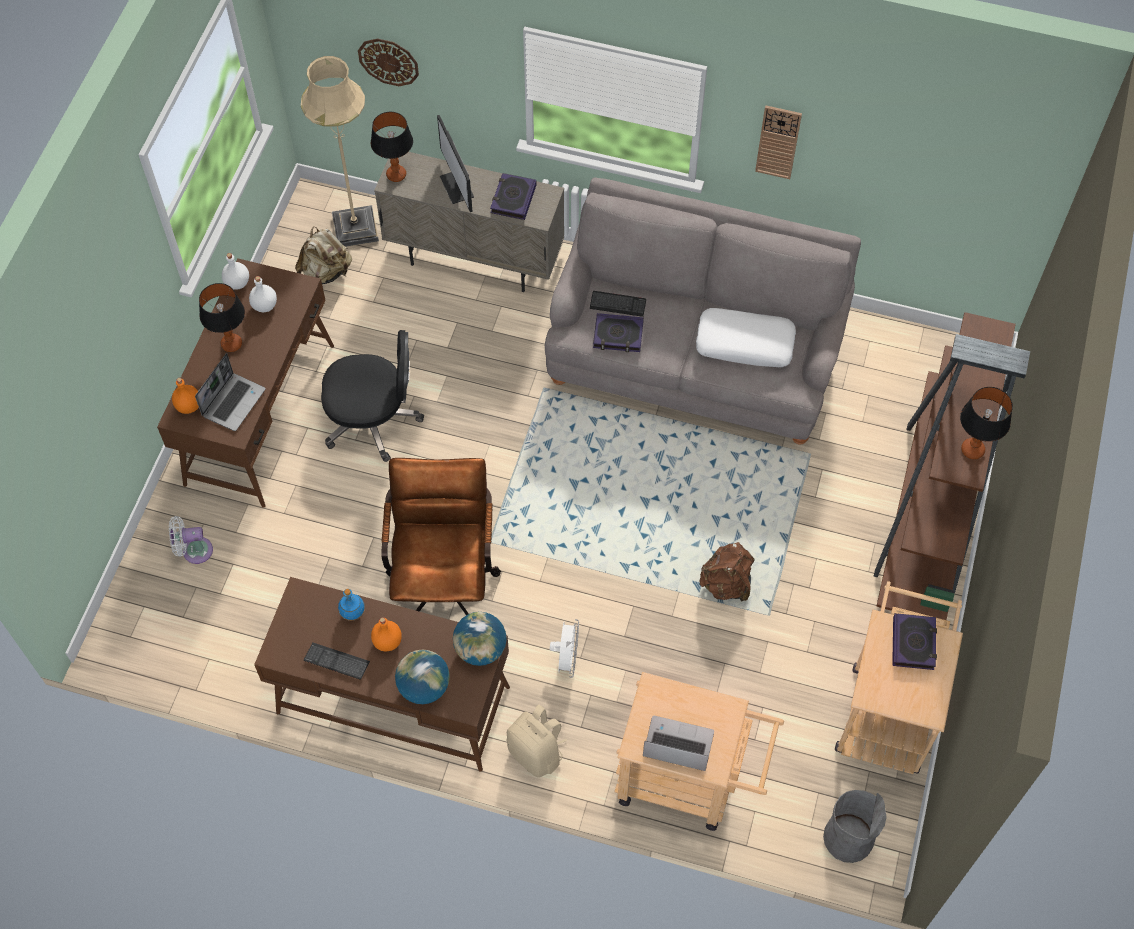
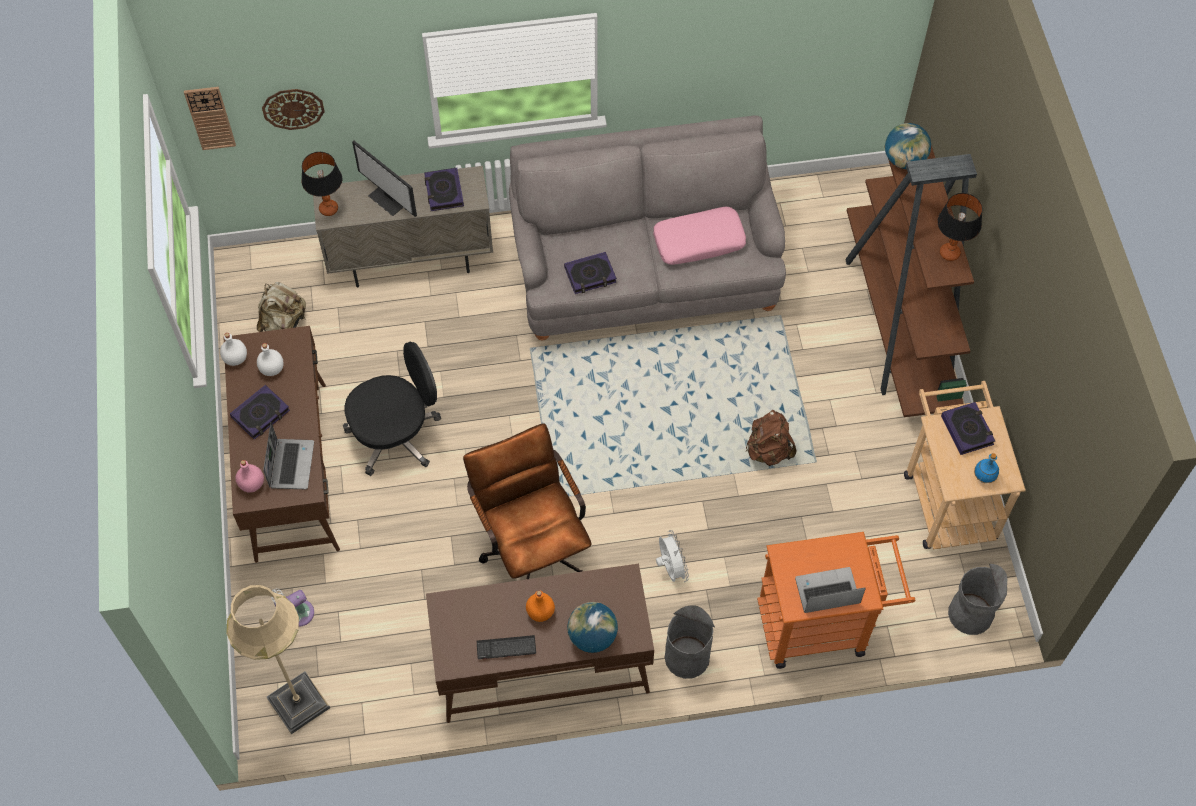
camera: 25 degrees left, 0 degrees up
orange bottle [172,378,199,414] -> pink bottle [235,460,264,493]
table lamp [199,283,245,352] -> book [230,385,290,440]
beige floor lamp [301,56,379,247] -> beige floor lamp moved to [226,585,330,734]
blue bottle [338,589,365,621] -> blue bottle moved to [974,453,999,483]
globe [453,612,507,666] -> globe moved to [885,123,931,169]
beige backpack [506,705,567,777] -> grey trash can [665,605,715,679]
keyboard [590,291,646,317] -> none
beige cart [615,672,784,831] -> orange cart [757,532,915,669]
white pillow [696,308,796,367] -> pink pillow [653,207,746,265]
wall clock [755,105,802,179] -> wall clock moved to [184,87,236,150]

